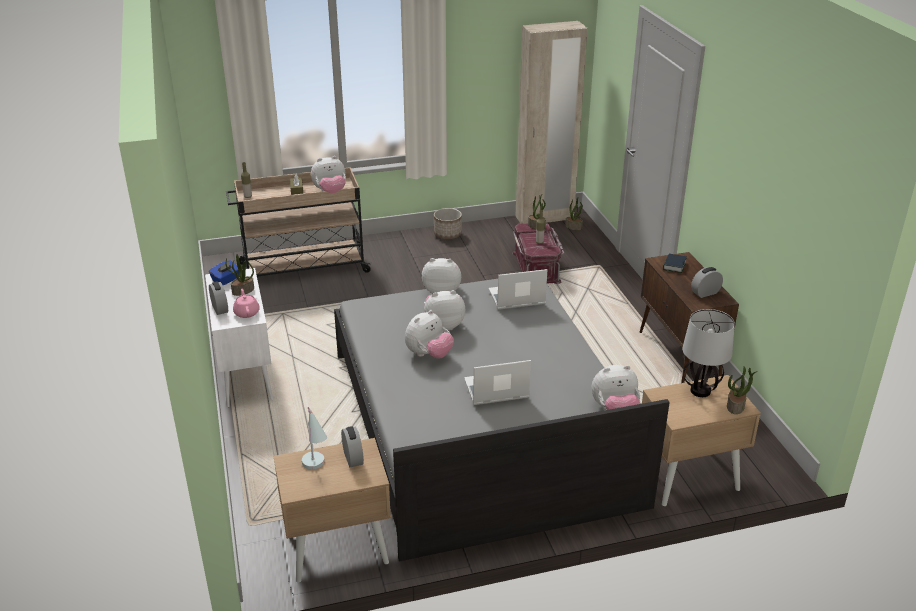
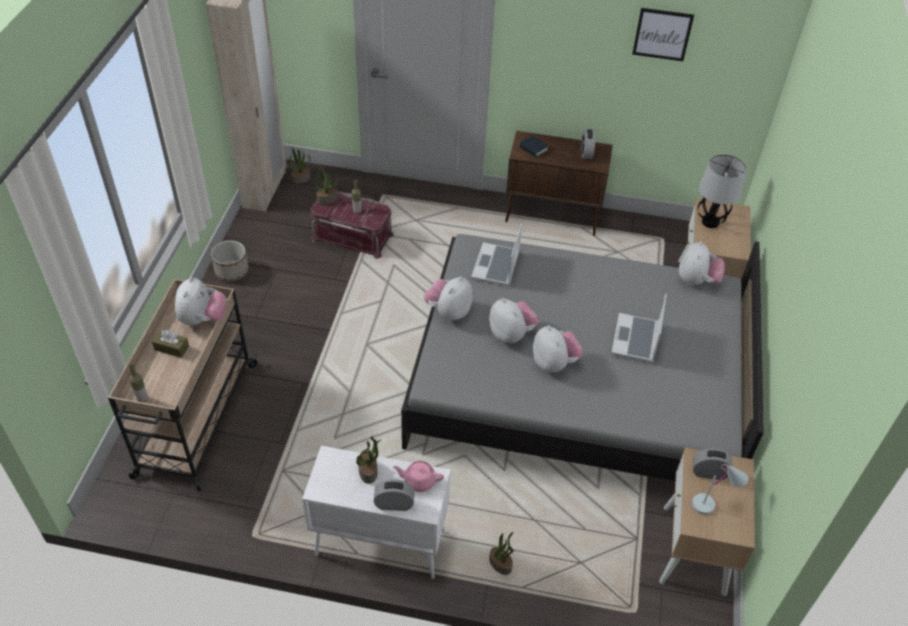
camera: 65 degrees left, 15 degrees up
blue tissue box [209,260,239,285] -> none
plush toy [424,290,465,330] -> plush toy turned 135 degrees clockwise [489,298,538,343]
potted plant [727,366,758,414] -> potted plant moved to [489,532,513,575]
none -> picture [632,8,694,61]

